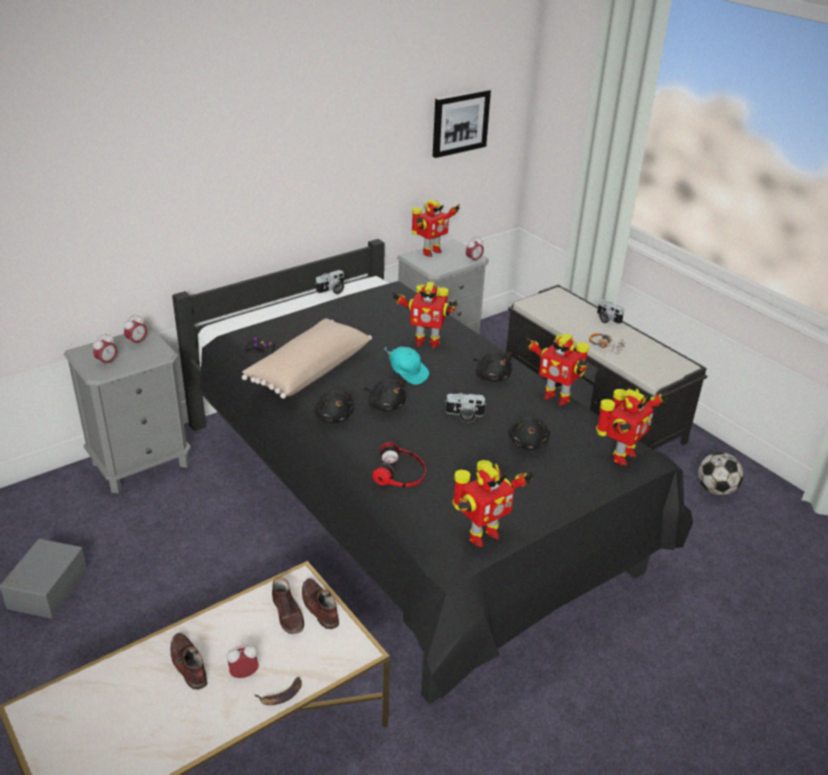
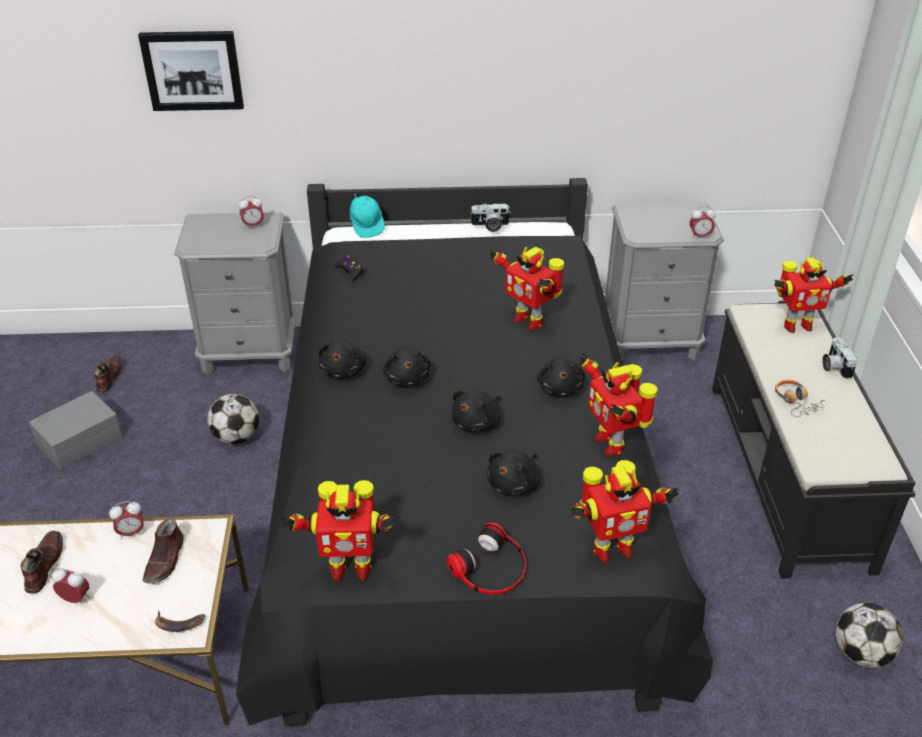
camera: 35 degrees right, 5 degrees up
alarm clock [93,334,117,367] -> alarm clock moved to [109,501,144,539]
beige pillow [242,318,372,399] -> none
banana [254,677,302,705] -> banana moved to [155,611,205,632]
brown shoe [302,578,339,629] -> brown shoe moved to [94,354,123,393]
headphones [372,442,426,487] -> headphones moved to [447,523,526,595]
turquoise cap [384,346,429,385] -> turquoise cap moved to [350,193,385,238]
toy robot [411,200,460,257] -> toy robot moved to [774,257,853,333]
picture [433,89,491,158] -> picture moved to [138,31,244,111]
camera [445,393,486,423] -> black plush toy [451,390,501,432]
none -> football [207,394,259,445]

